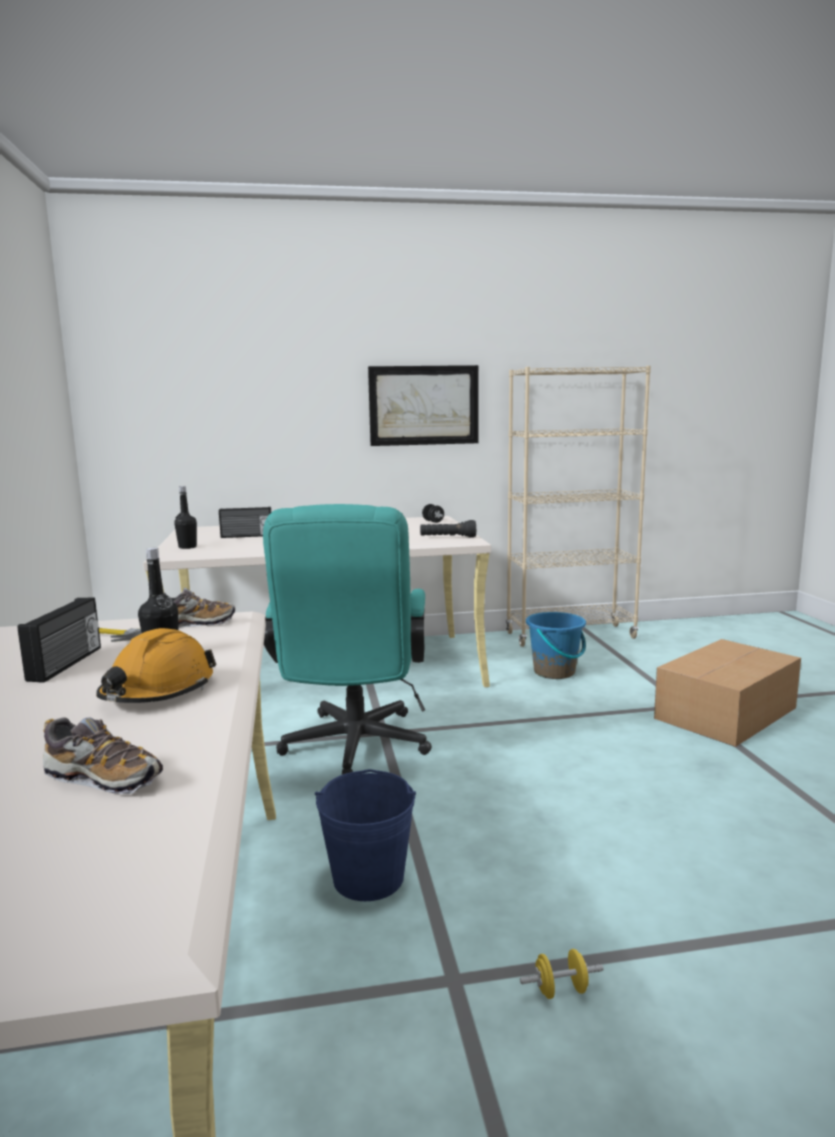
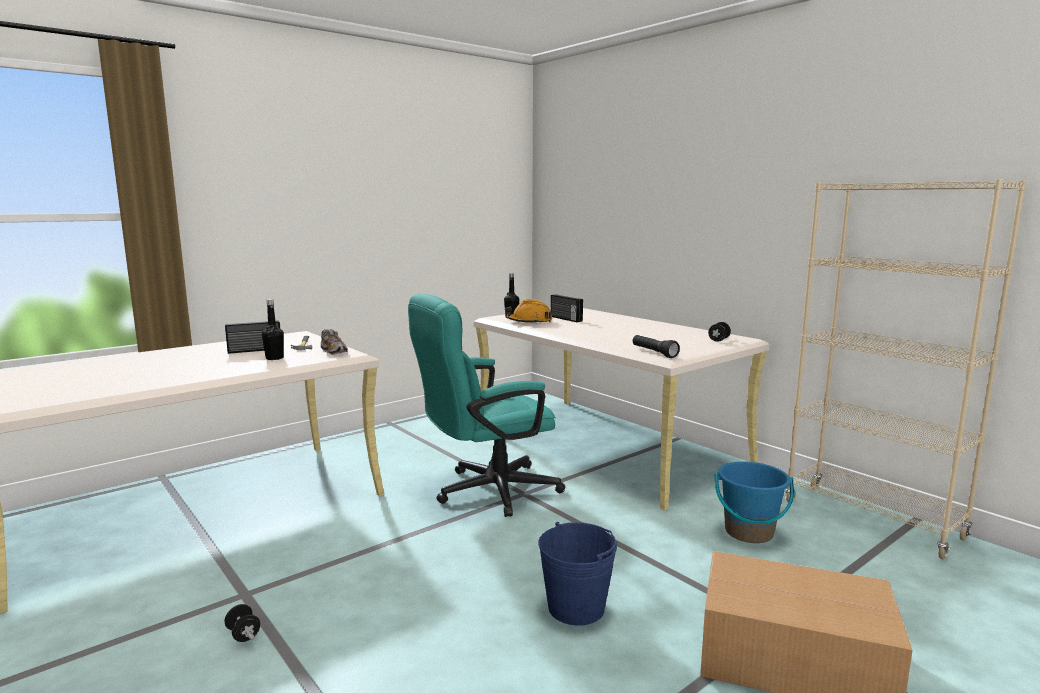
camera: 60 degrees right, 0 degrees up
shoe [43,717,163,794] -> none
orange hard hat [96,628,216,703] -> orange hard hat moved to [505,299,552,324]
blue bucket [315,769,416,901] -> blue bucket moved to [538,522,617,625]
picture [368,365,478,446] -> none
yellow dumbbell [520,949,604,999] -> black dumbbell [225,604,260,642]

